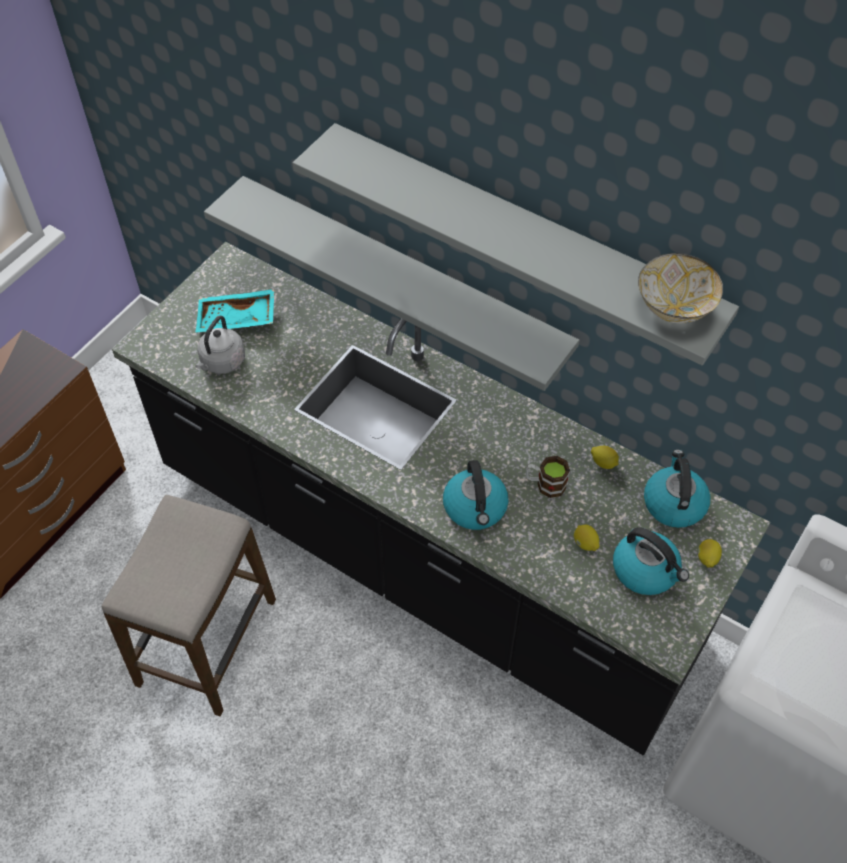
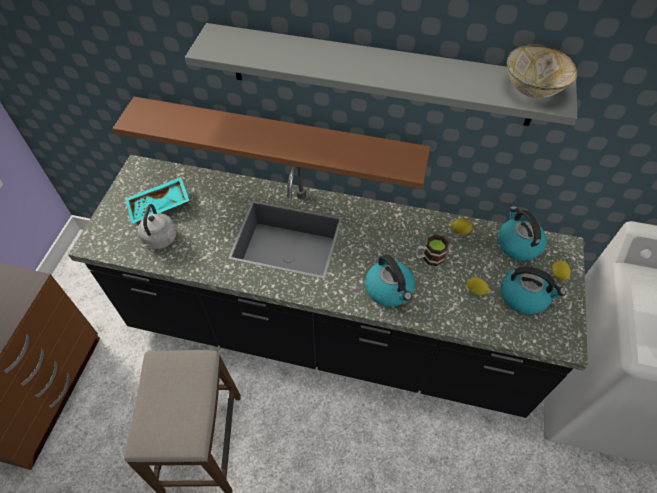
camera: 20 degrees left, 0 degrees up
grey shelf [204,176,579,391] -> brown shelf [112,97,431,189]

